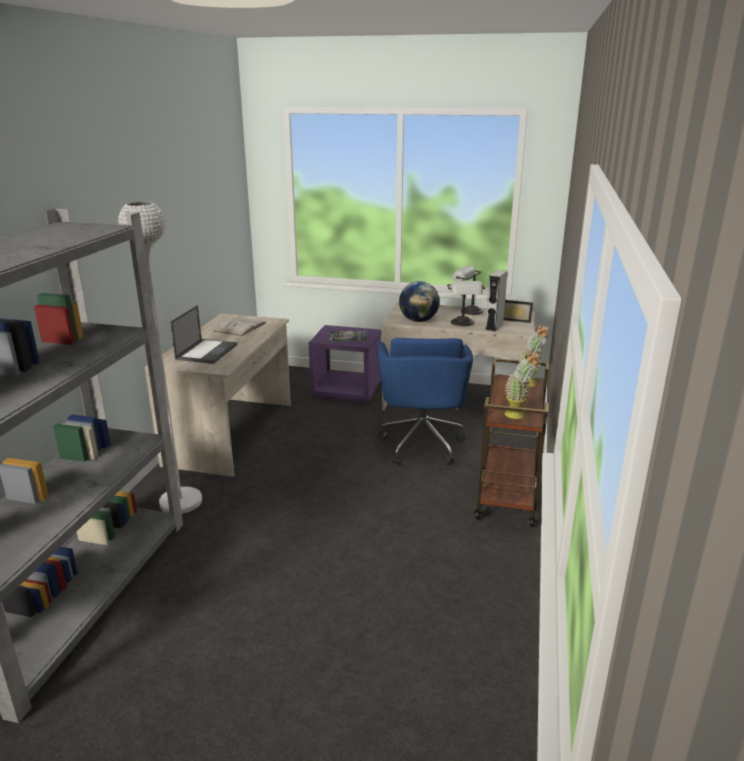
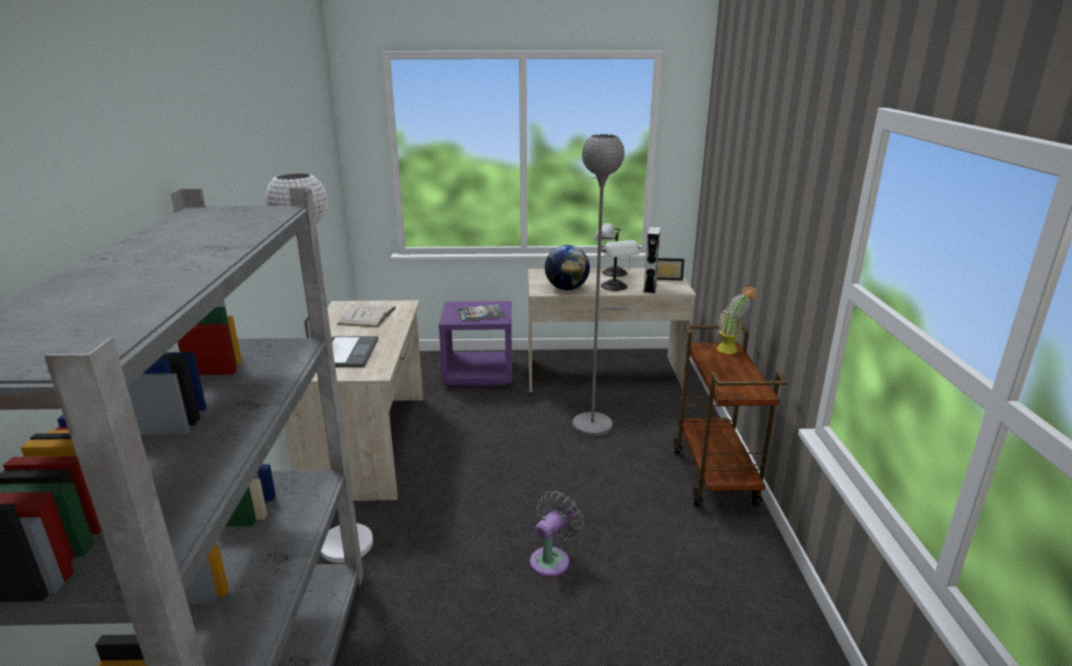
camera: 15 degrees left, 0 degrees up
blue office chair [377,338,473,466] -> grey floor lamp [573,134,625,437]
potted plant [504,351,540,419] -> none
none -> grey fan [530,491,584,577]

